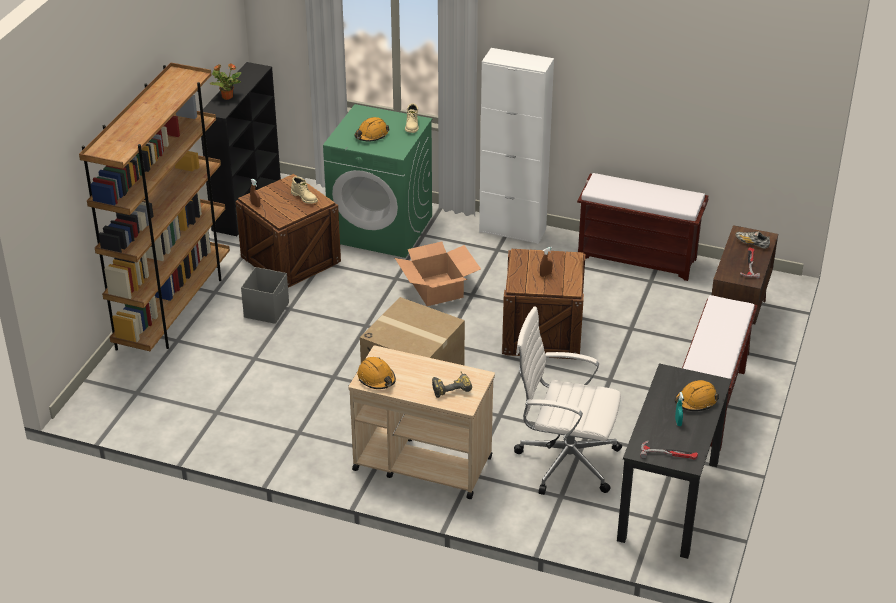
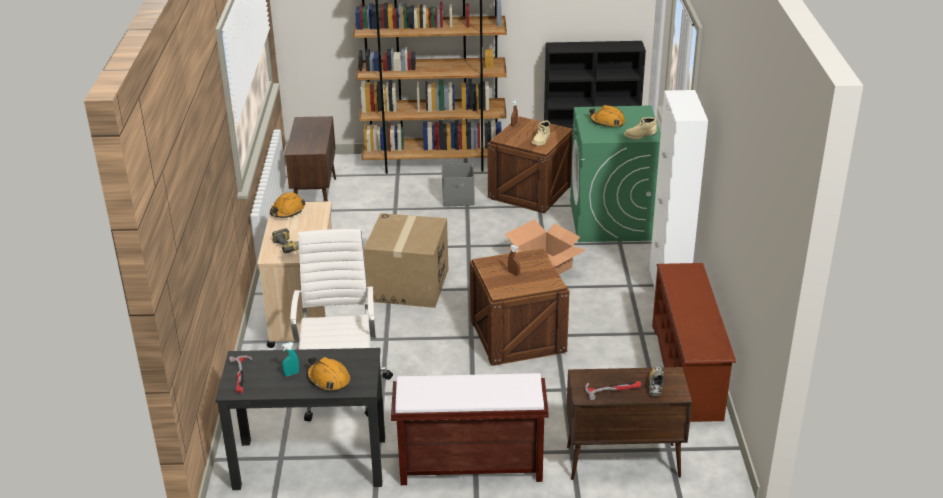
camera: 70 degrees right, 5 degrees down
potted plant [210,63,241,100] -> none
brown bench [577,173,708,281] -> brown shoe rack [652,263,736,422]
none -> brown cabinet [285,116,336,201]

